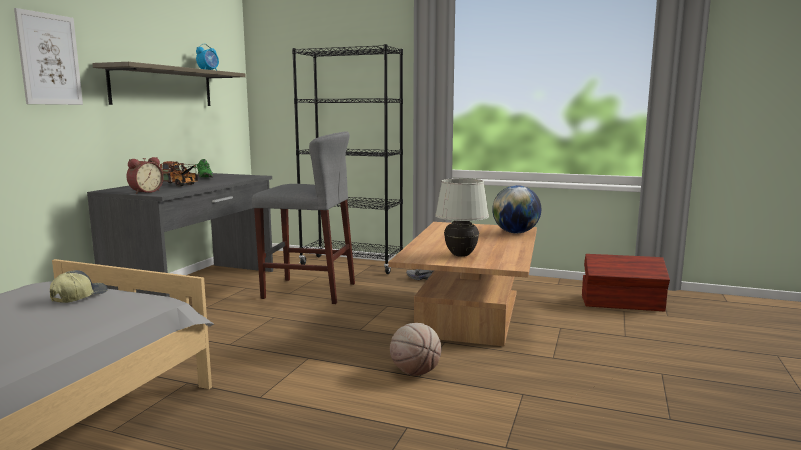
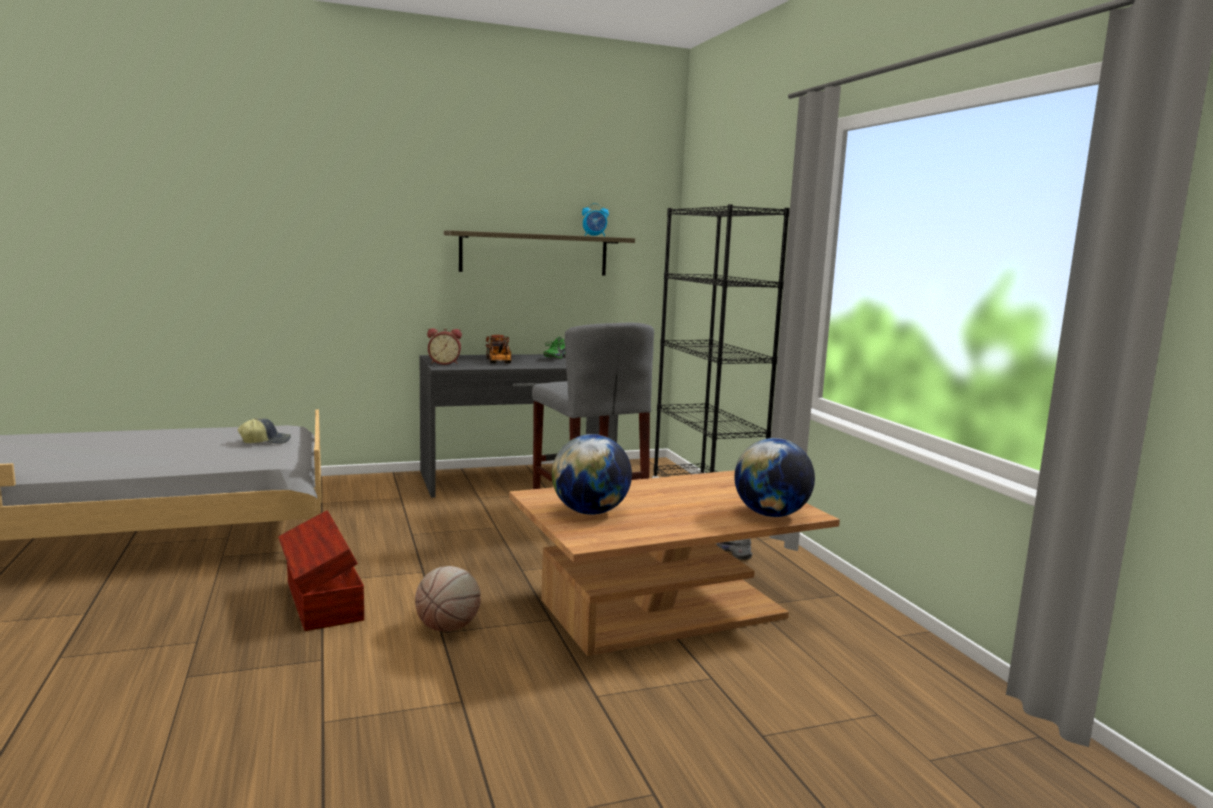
camera: 50 degrees right, 0 degrees up
picture [14,8,83,105] -> none
white table lamp [435,178,489,257] -> globe [552,434,632,515]
brown storage box [582,254,670,311] -> brown storage box moved to [278,510,364,631]

